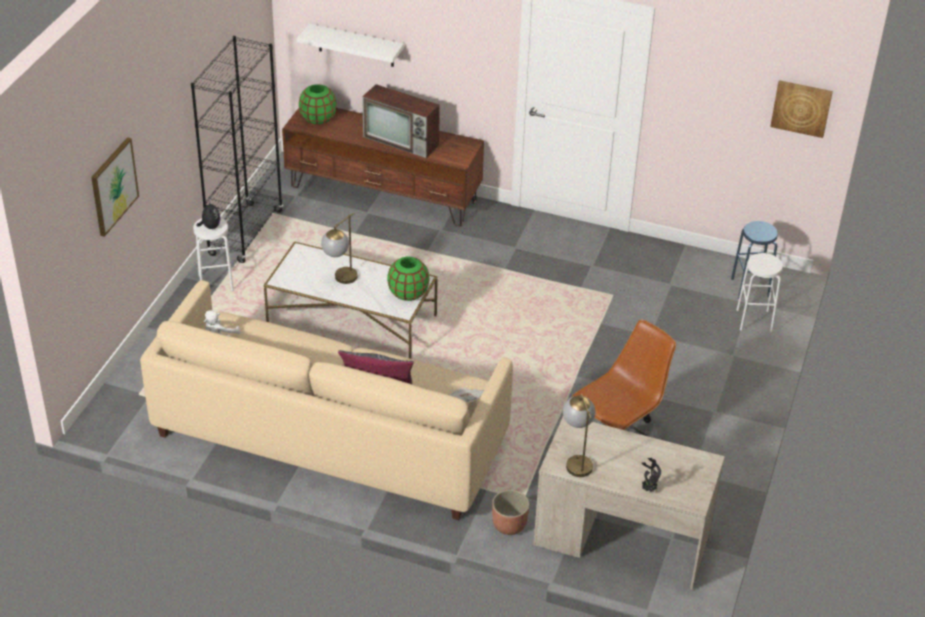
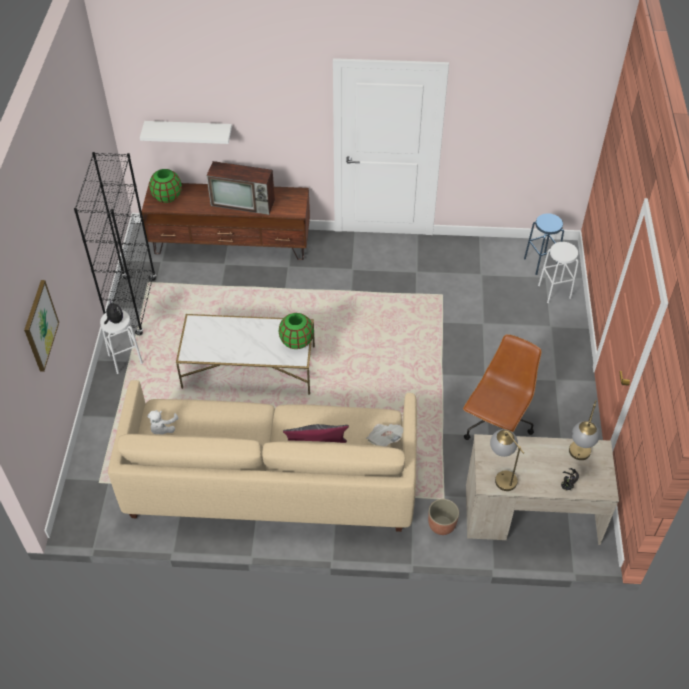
camera: 15 degrees left, 10 degrees up
table lamp [321,213,357,284] -> table lamp moved to [569,400,600,460]
picture [770,80,833,138] -> none

